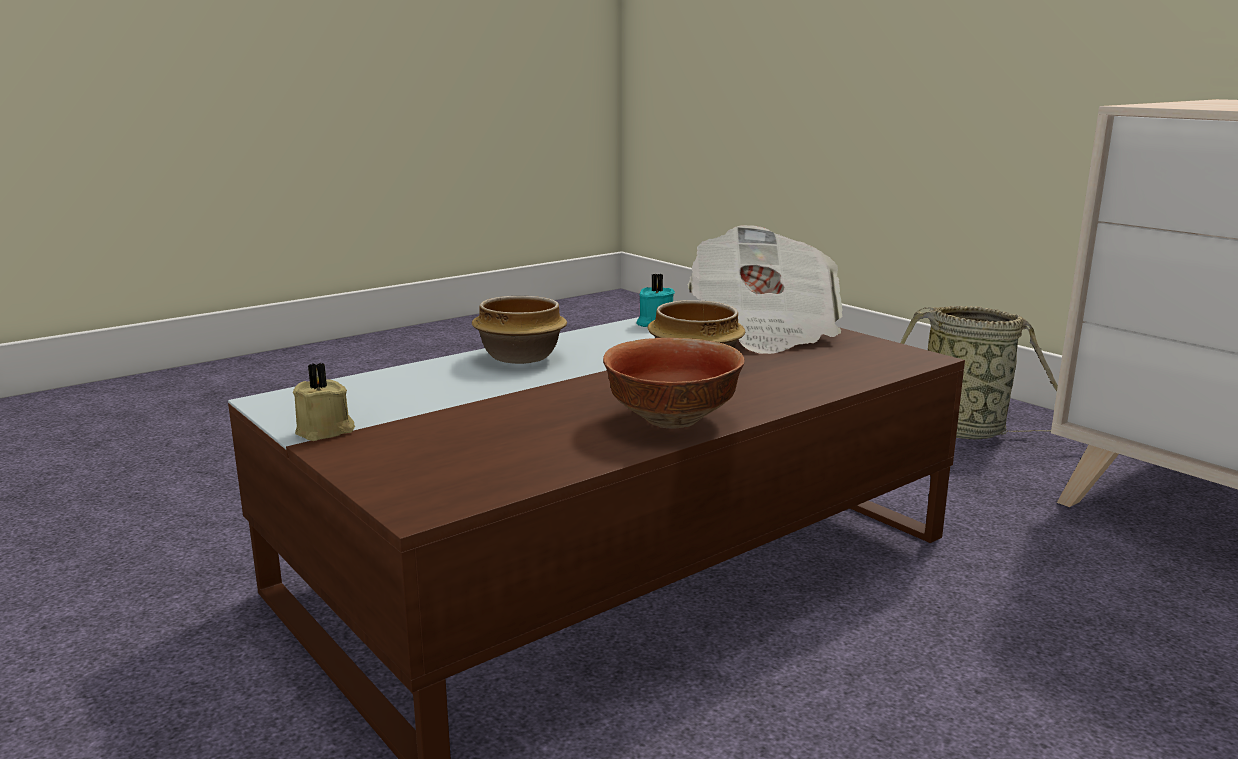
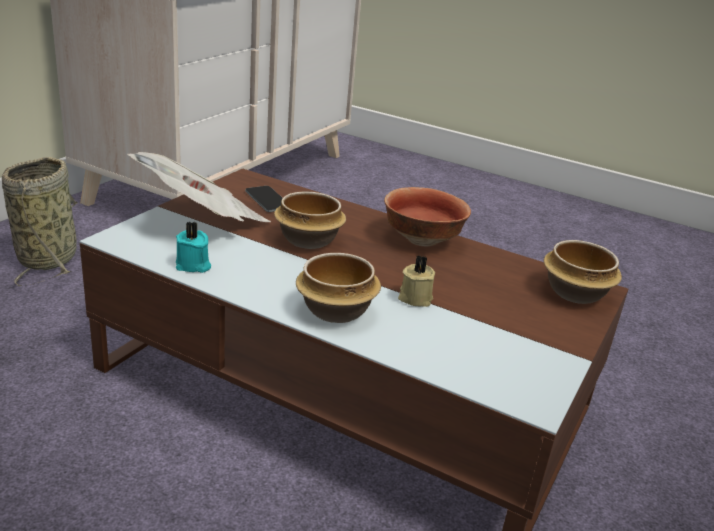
camera: 115 degrees left, 10 degrees up
beige candle [293,363,355,441] -> beige candle moved to [398,255,435,307]
none -> phone [245,186,282,212]
none -> bowl [544,240,622,304]

